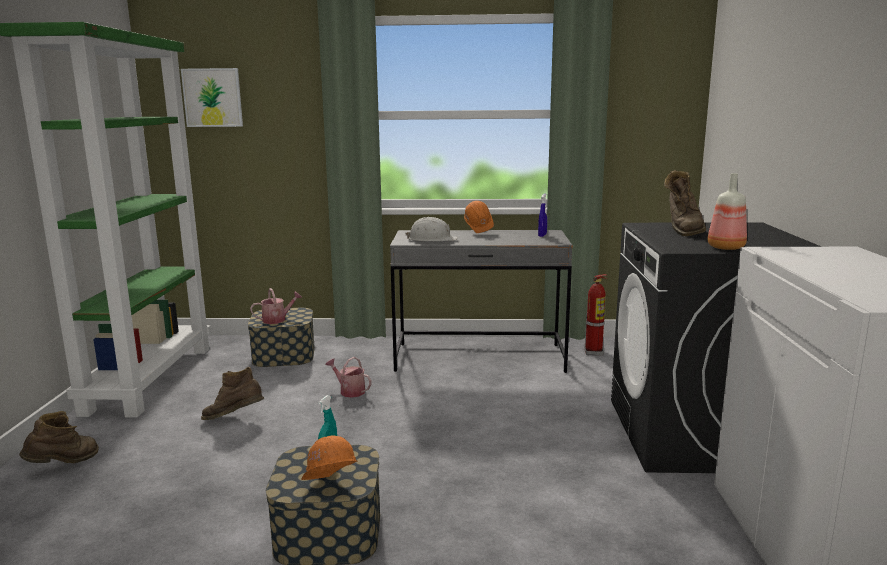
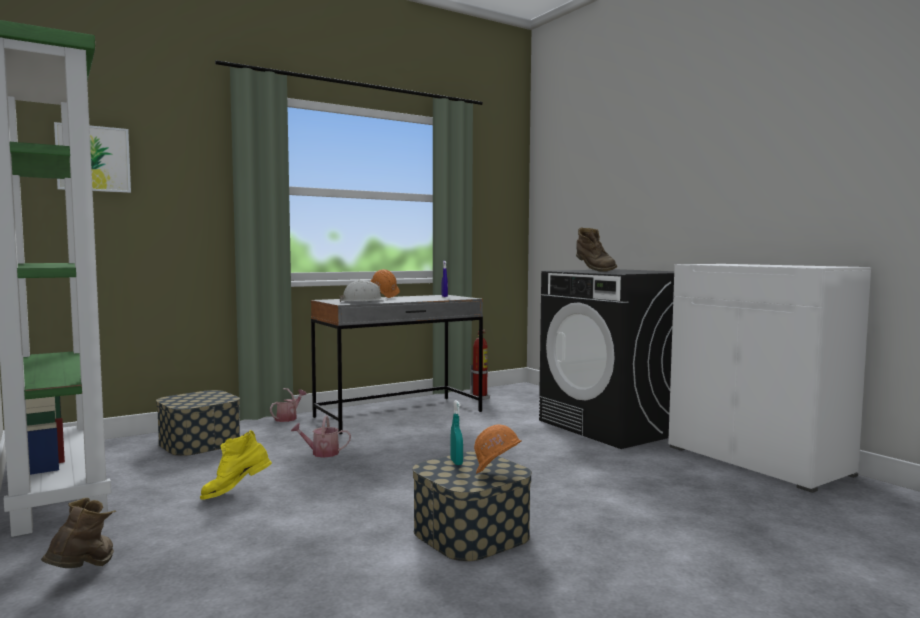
camera: 35 degrees left, 10 degrees down
brown boot [201,367,264,420] -> yellow boot [200,430,272,499]
watering can [250,288,302,324] -> watering can moved to [270,388,306,422]
bottle [707,173,747,250] -> none

